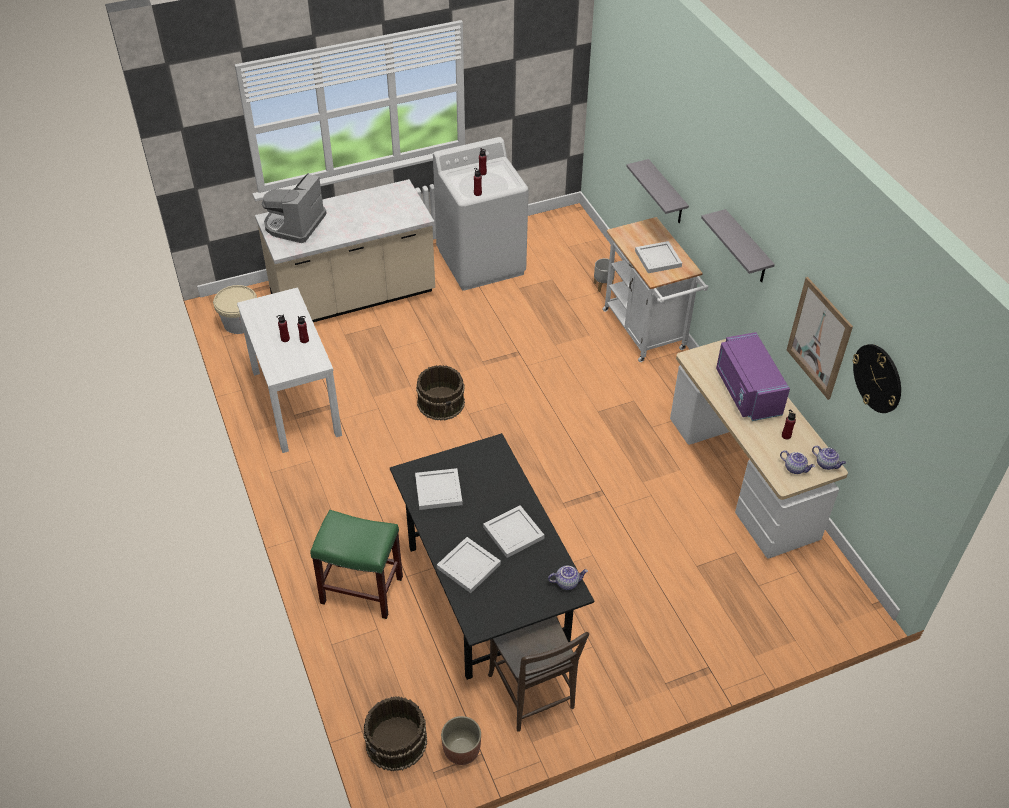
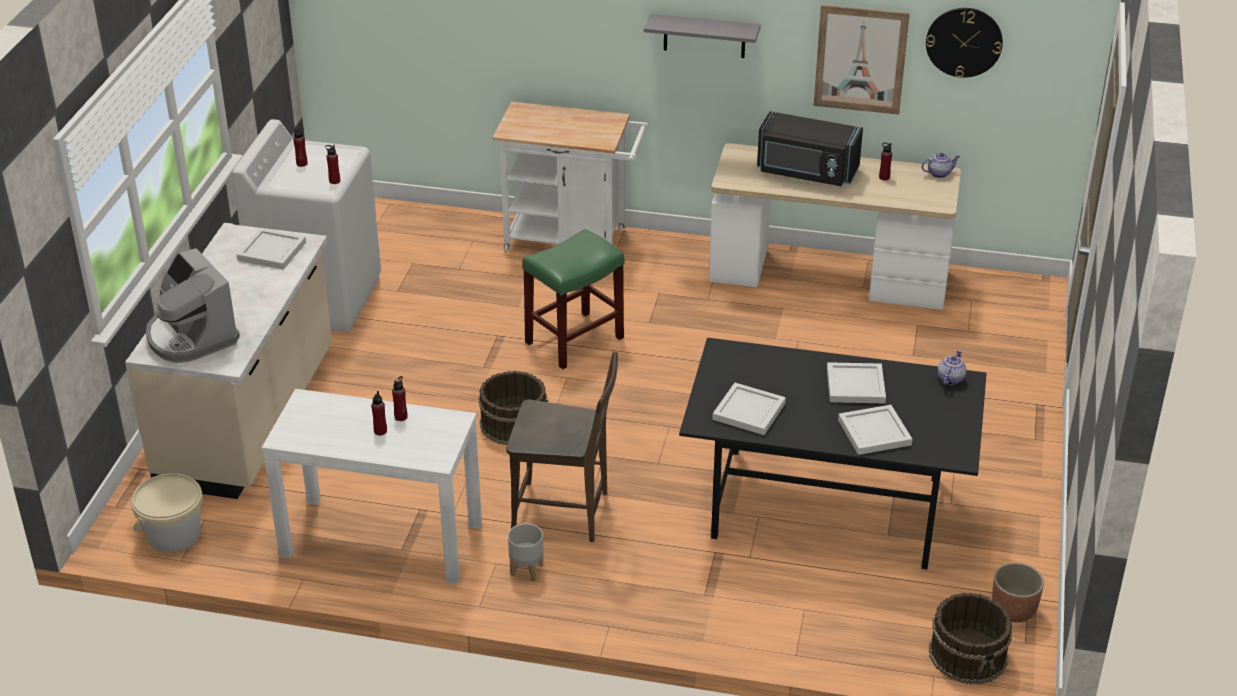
camera: 55 degrees left, 10 degrees down
green stool [310,510,403,619] -> green stool moved to [522,229,624,369]
brown chair [488,616,589,732] -> brown chair moved to [506,351,618,542]
grey planter [594,258,615,292] -> grey planter moved to [508,523,544,581]
grey shelf [626,159,689,223] -> none
white tray [635,241,682,273] -> white tray moved to [237,228,306,270]
purple microwave [716,332,790,421] -> black microwave [757,111,863,186]
teapot [780,450,815,474] -> none

